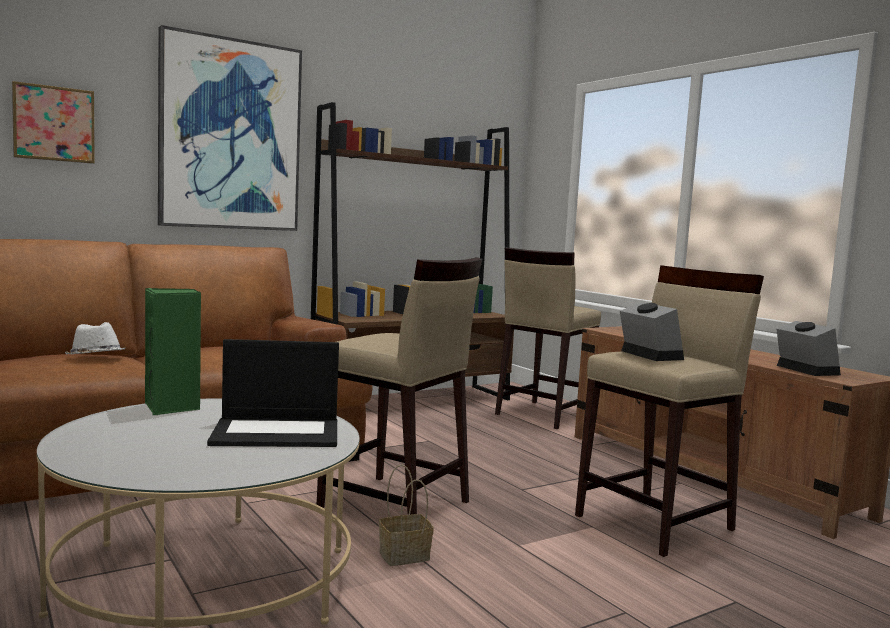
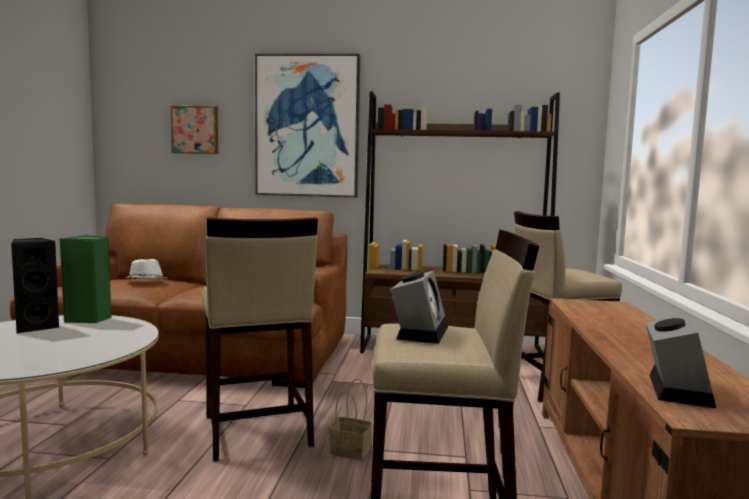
camera: 40 degrees right, 0 degrees up
laptop [207,339,339,447] -> none
basket [379,464,433,566] -> basket moved to [329,379,372,460]
none -> black speaker [11,238,60,333]

